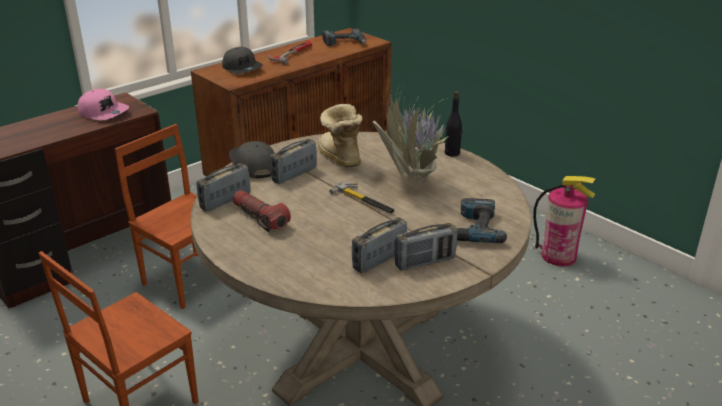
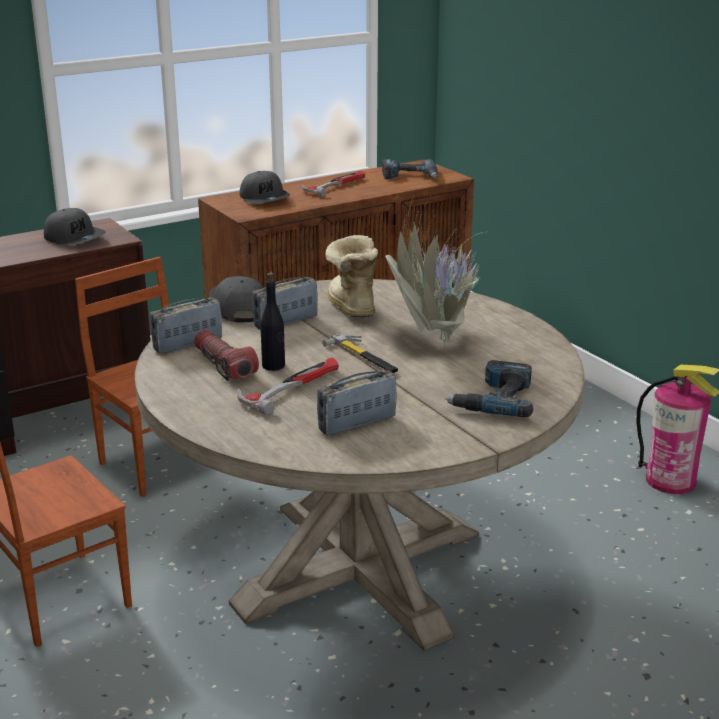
camera: 10 degrees right, 5 degrees down
pink cap [78,89,129,120] -> grey cap [44,208,106,246]
radio [395,223,458,271] -> none
black bottle [445,91,462,157] -> black bottle moved to [260,272,285,371]
none -> hammer [237,357,339,416]

